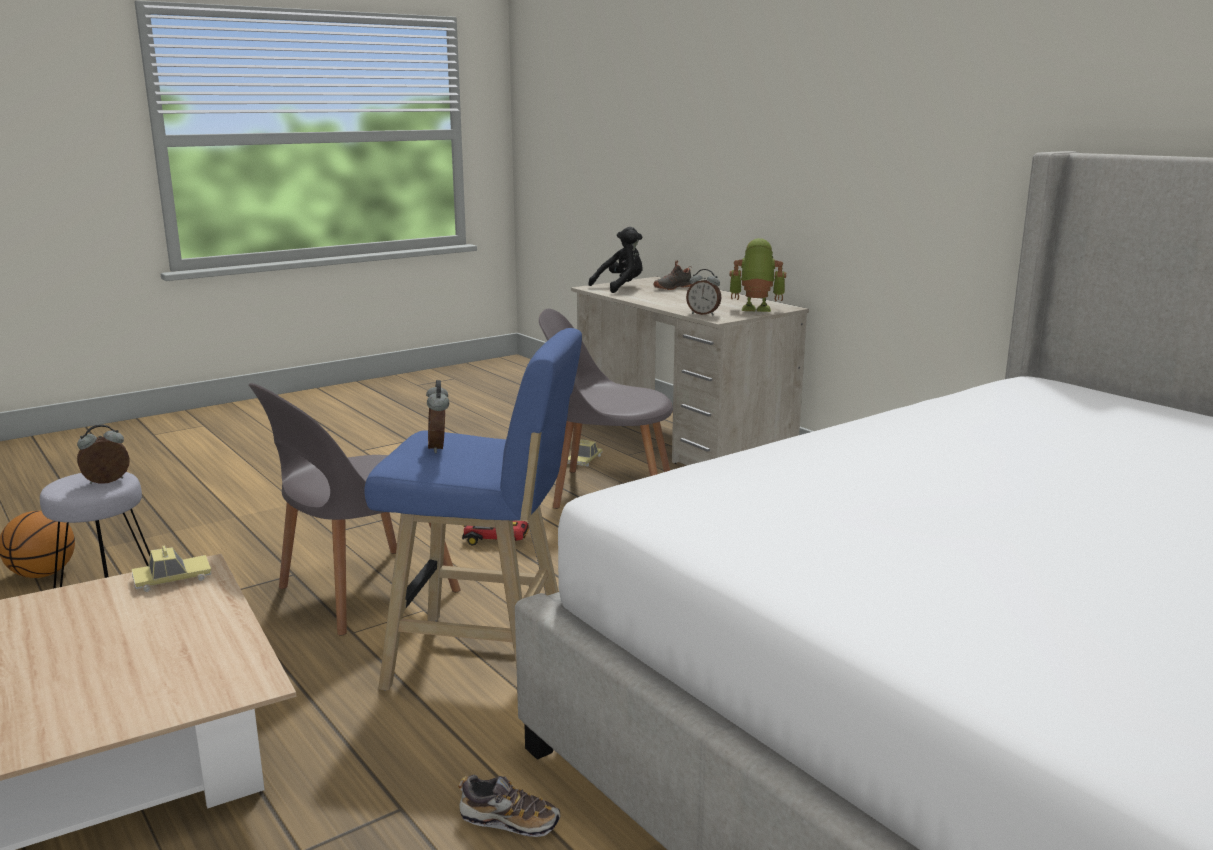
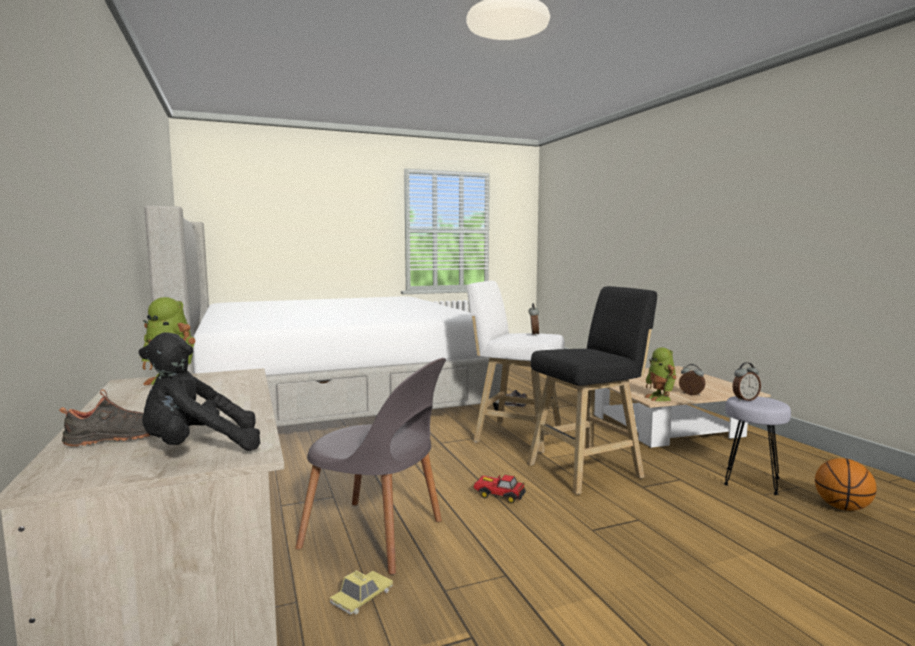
camera: 165 degrees left, 10 degrees down
toy car [132,545,211,592] -> toy robot [645,347,676,401]
grey chair [249,383,461,636] -> black stool [527,286,657,495]
blue stool [364,328,582,691] -> white stool [467,281,565,453]
alarm clock [686,269,721,315] -> alarm clock moved to [679,364,705,396]

